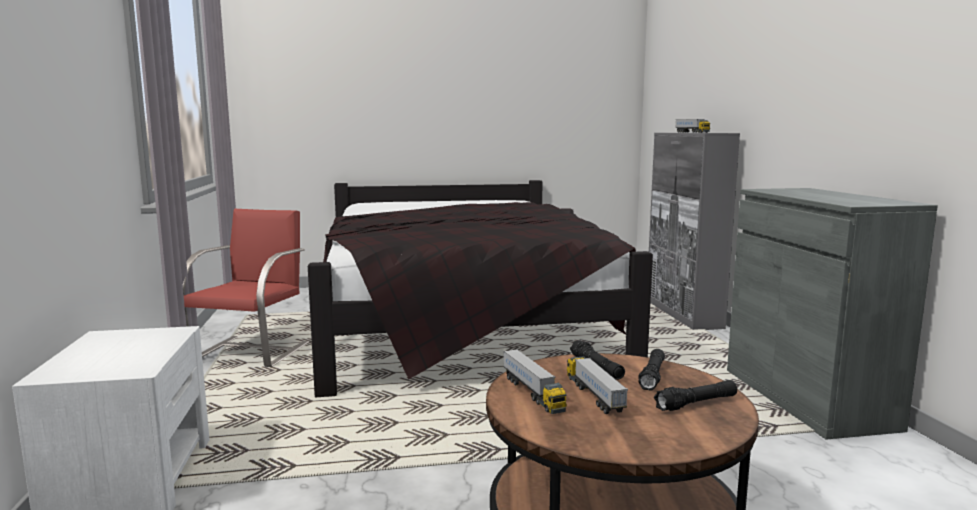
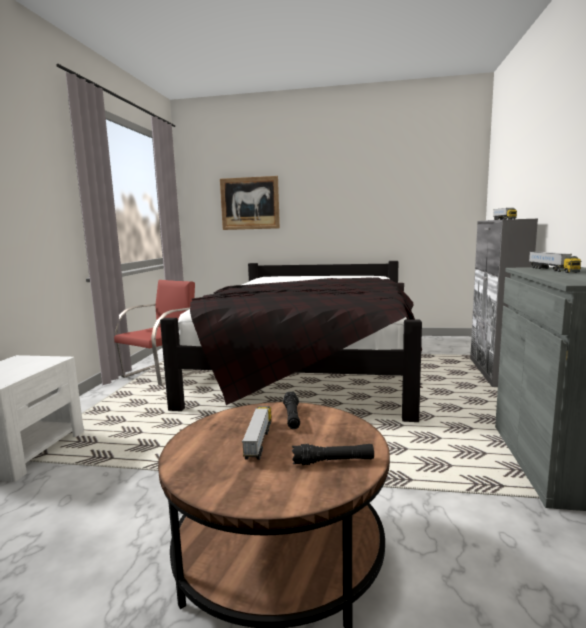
camera: 20 degrees right, 0 degrees up
toy truck [503,349,567,414] -> toy truck moved to [529,251,581,273]
black flashlight [638,349,665,391] -> none
none -> picture [220,176,280,230]

